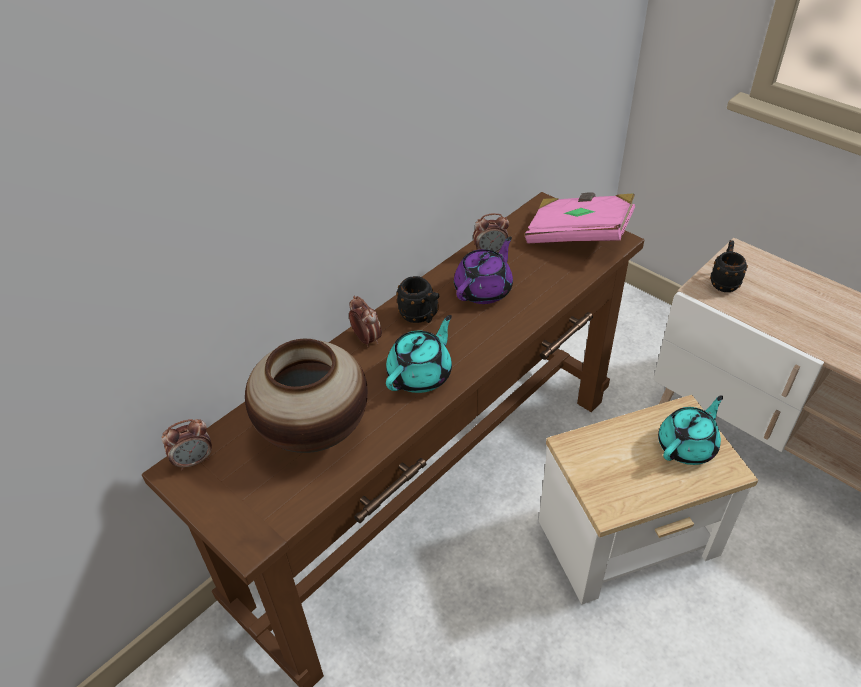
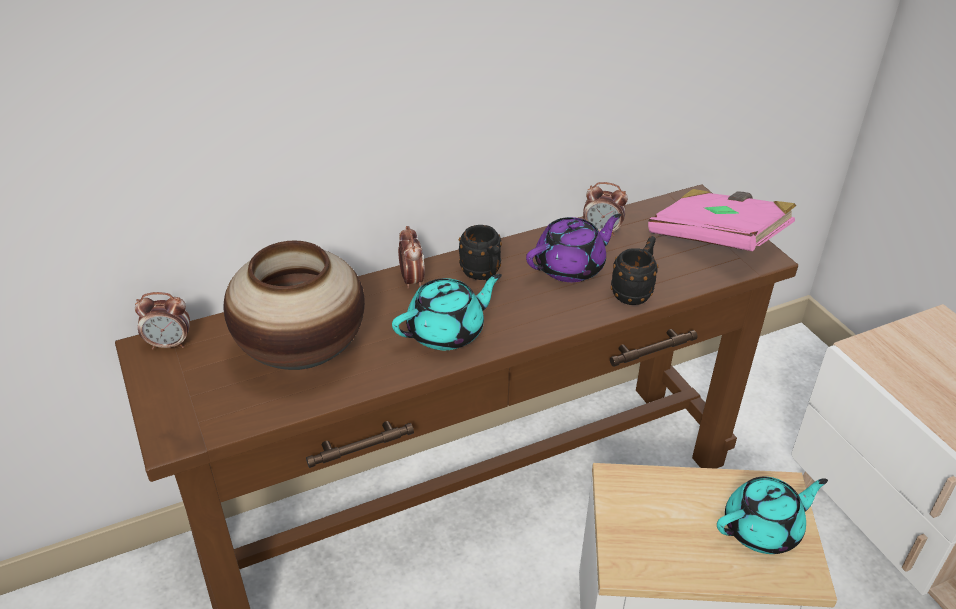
camera: 20 degrees right, 5 degrees down
black mug [710,240,748,292] -> black mug moved to [611,236,658,305]

